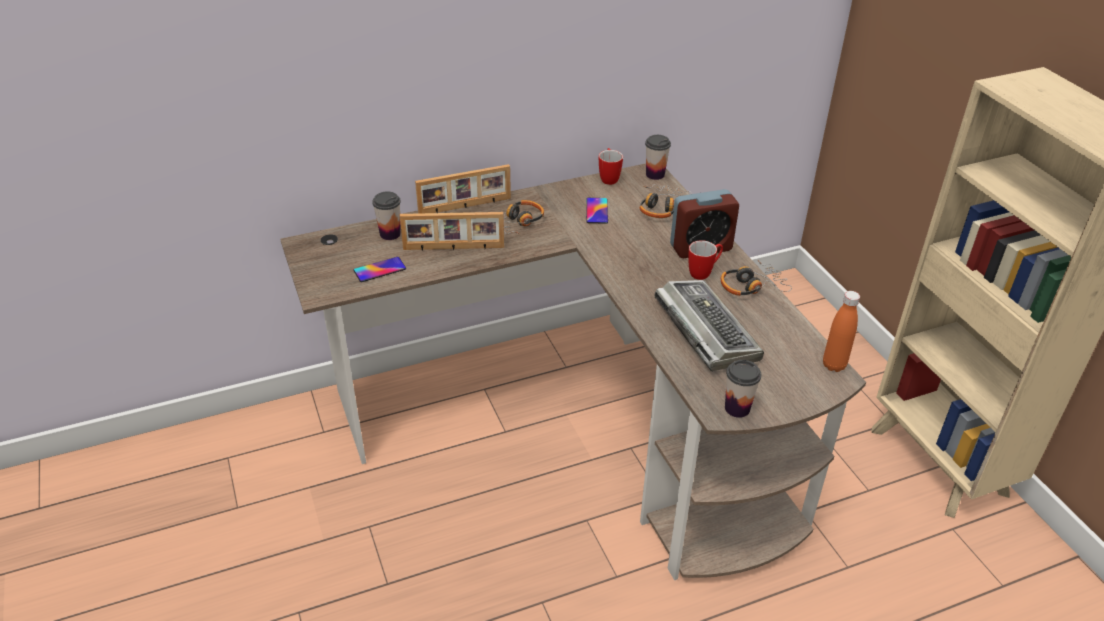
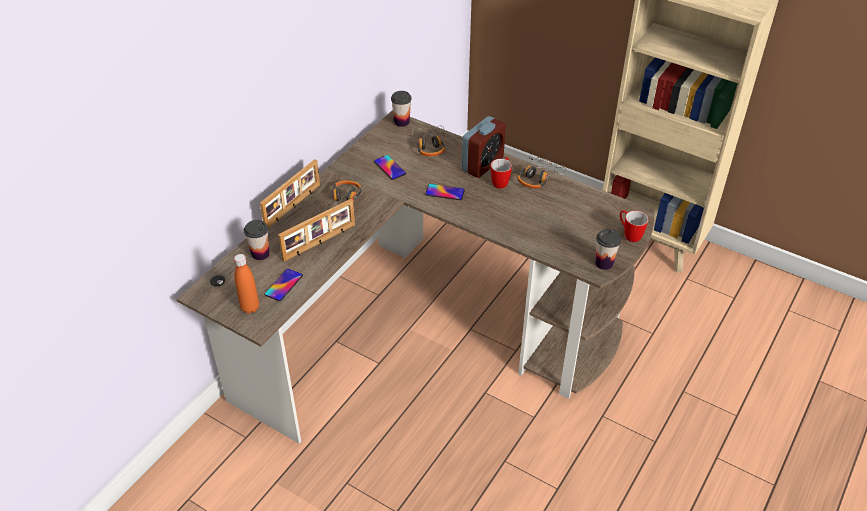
camera: 35 degrees left, 5 degrees up
mug [599,148,623,185] -> mug moved to [620,210,648,242]
keyboard [655,280,764,371] -> none
orange bottle [823,291,860,372] -> orange bottle moved to [234,254,259,314]
none -> phone [425,184,465,200]

